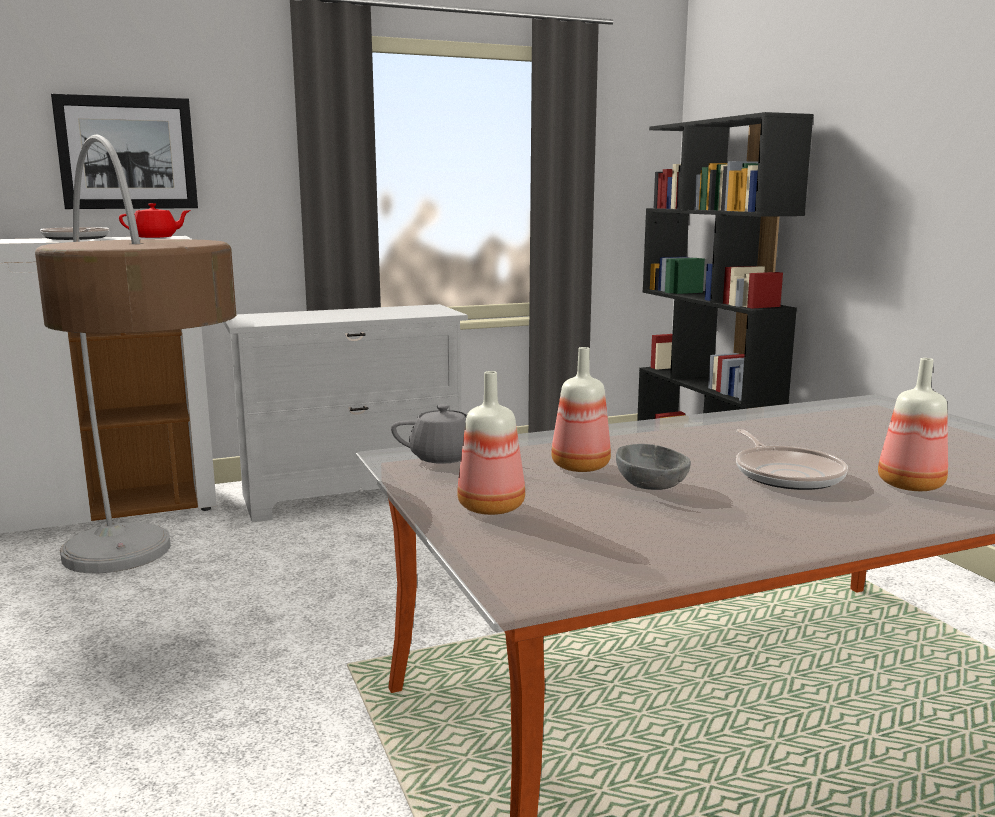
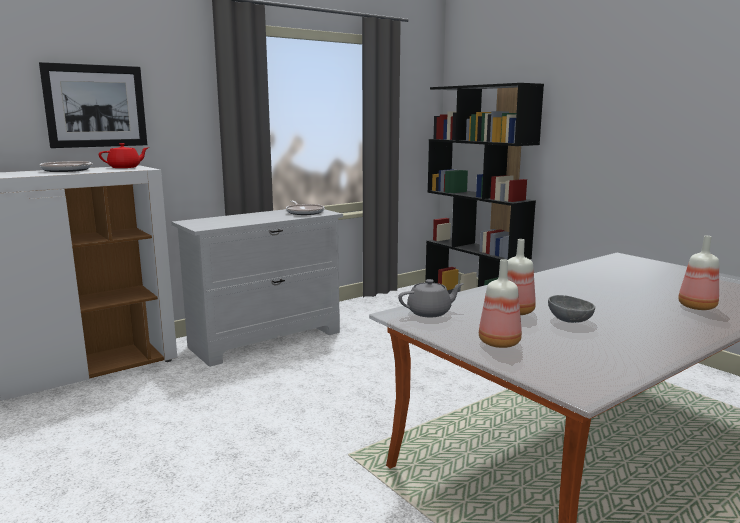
camera: 15 degrees left, 0 degrees up
floor lamp [35,135,236,573] -> none
frying pan [736,429,848,490] -> frying pan moved to [286,201,325,215]

